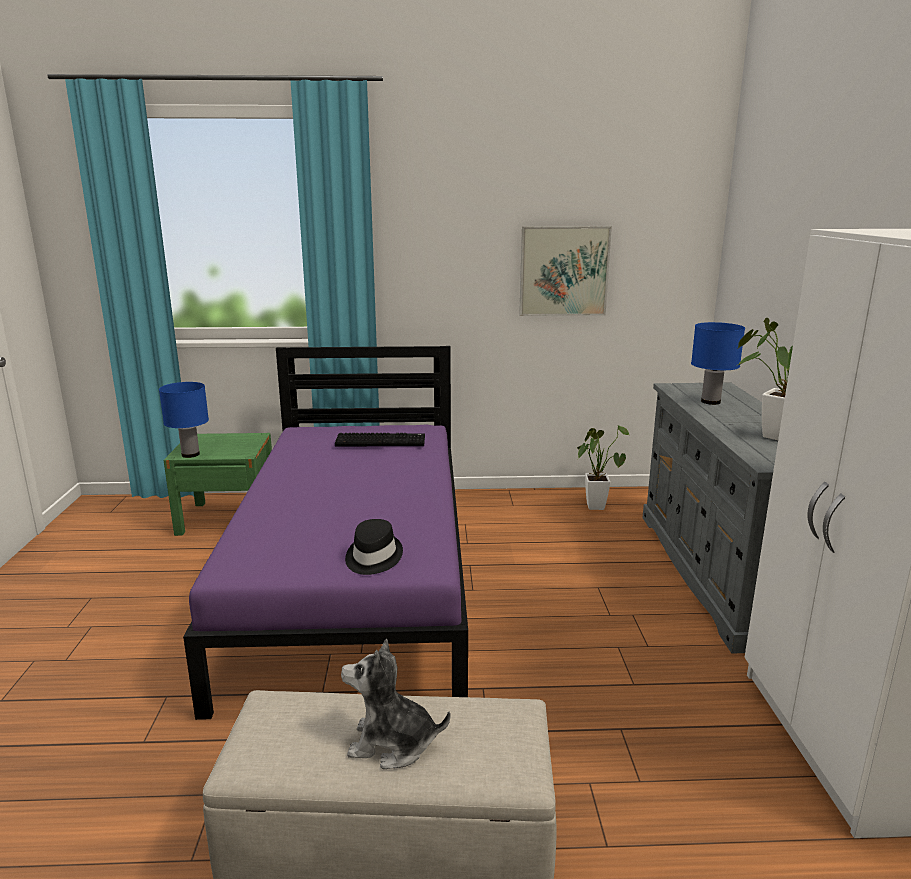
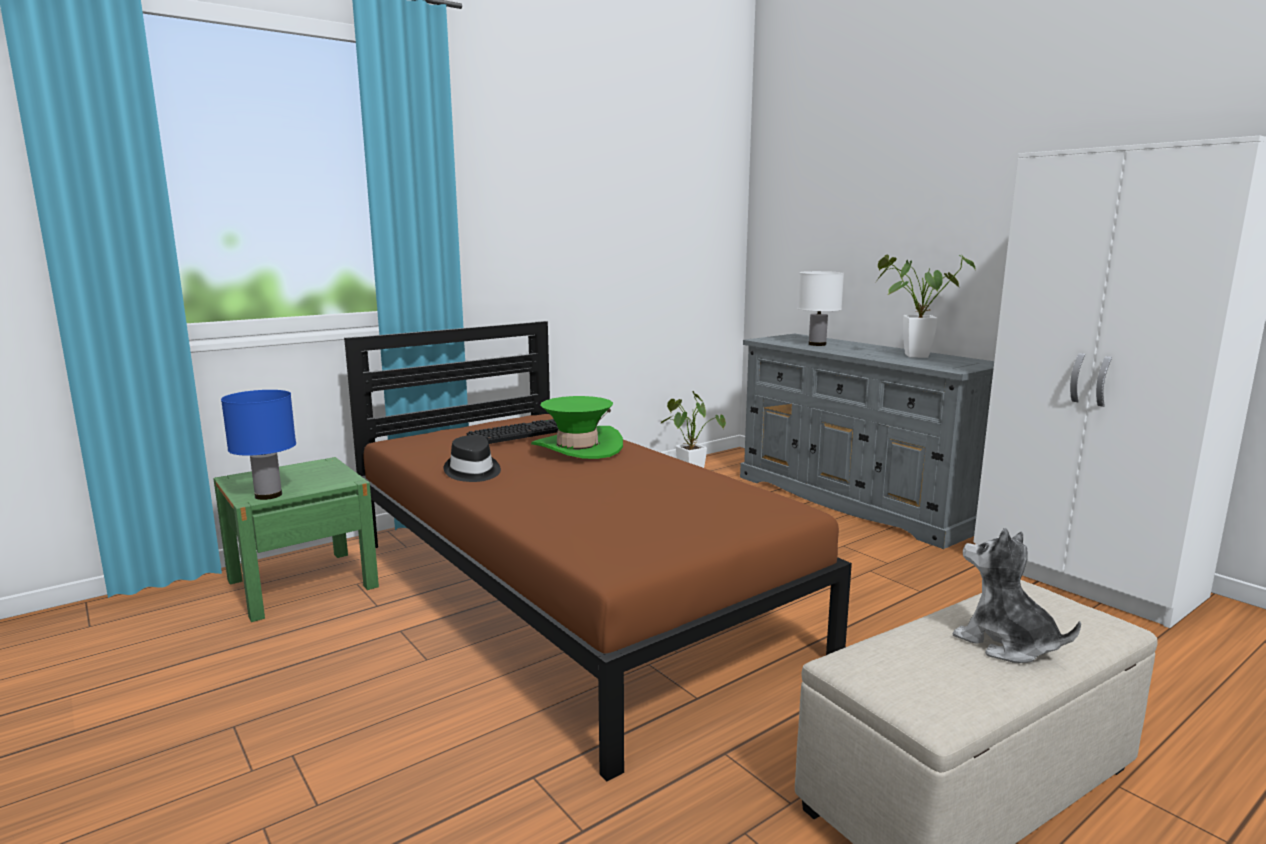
camera: 35 degrees left, 5 degrees down
purple bed [183,346,468,720] -> brown bed [344,321,852,781]
plush toy [341,639,450,769] -> plush toy turned 75 degrees clockwise [953,528,1081,663]
black hat [345,519,403,575] -> black hat moved to [444,435,501,482]
picture [519,226,612,316] -> none
blue table lamp [691,322,745,405] -> white table lamp [797,271,844,346]
none -> green hat [531,396,623,459]

